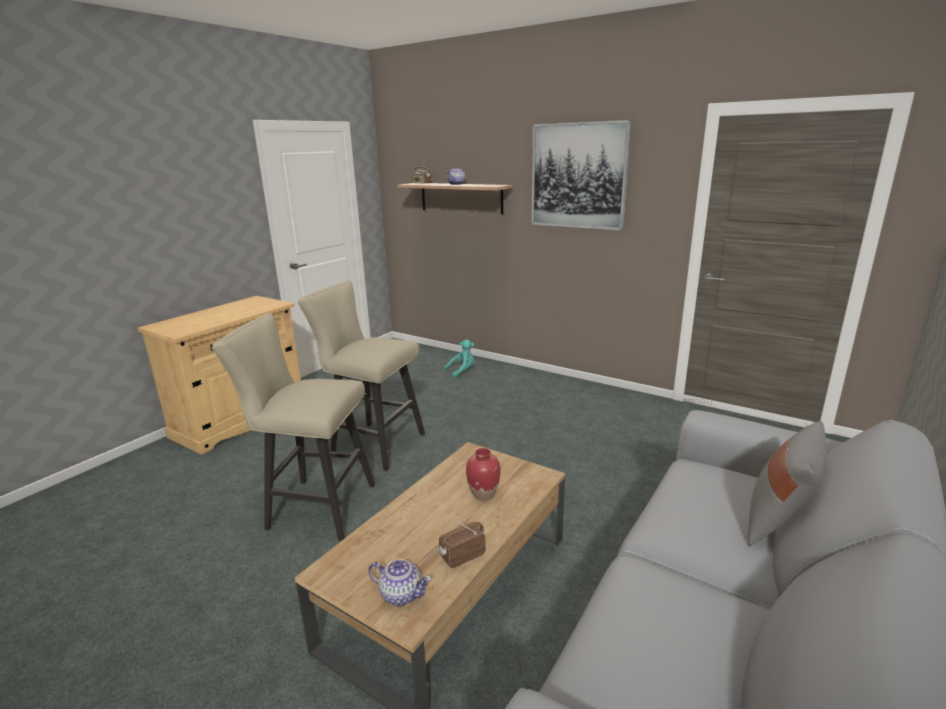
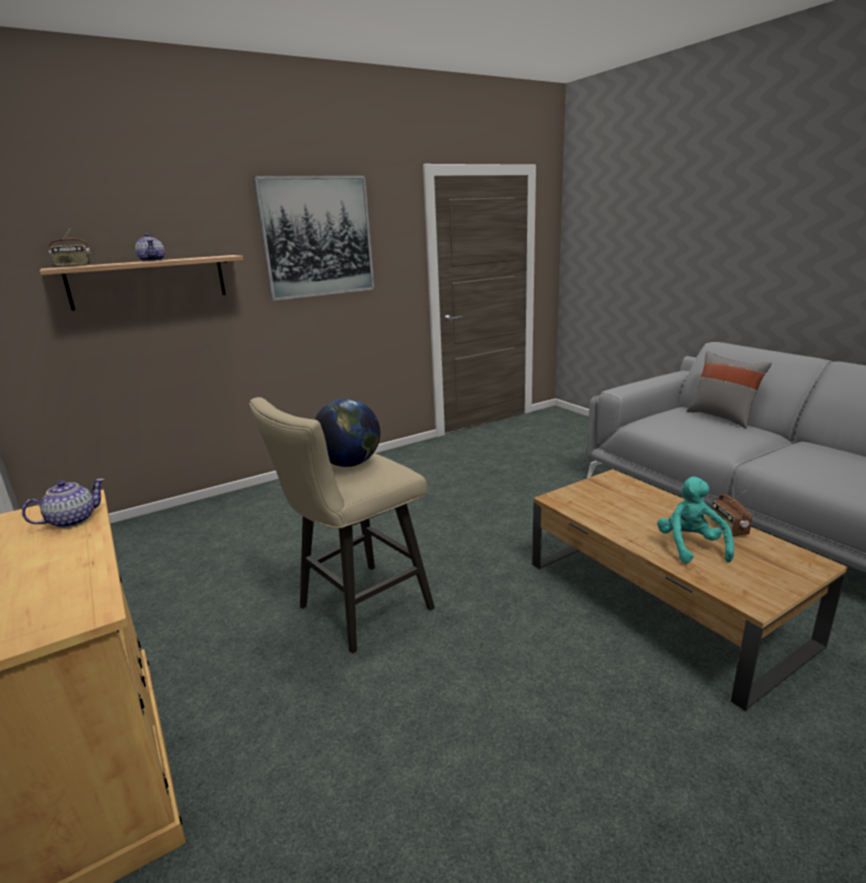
camera: 65 degrees left, 0 degrees up
beige stool [212,313,375,541] -> none
teapot [368,559,431,606] -> teapot moved to [22,478,105,528]
turquoise plush toy [444,339,475,378] -> turquoise plush toy moved to [657,477,734,564]
red vase [466,448,501,500] -> none
none -> globe [314,399,380,467]

